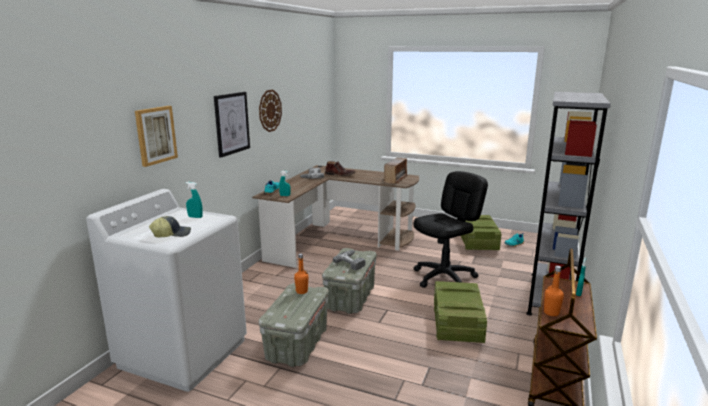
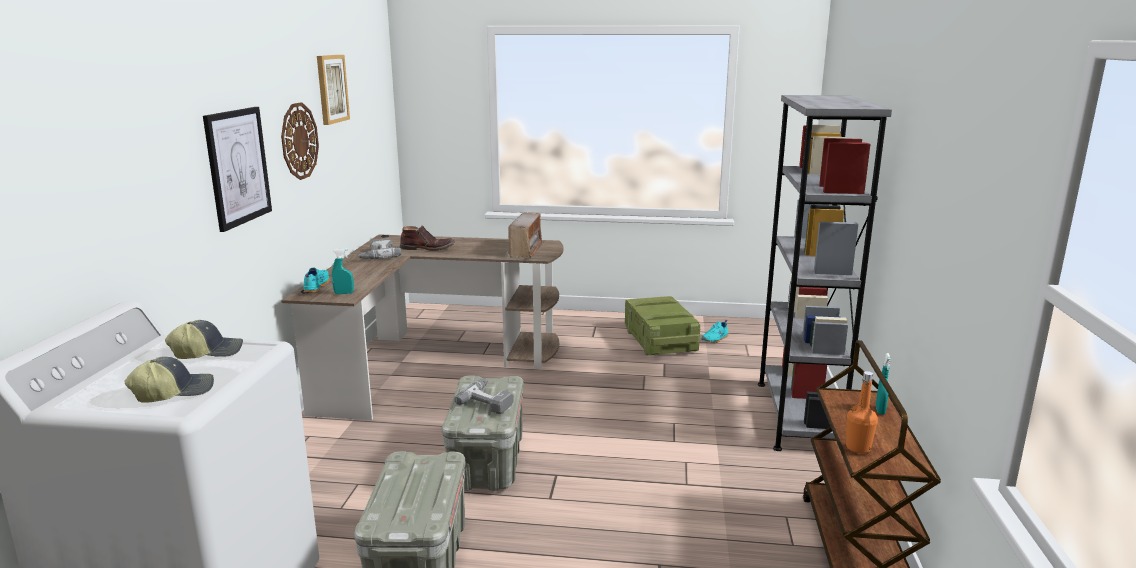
camera: 15 degrees left, 0 degrees up
picture [135,106,178,167] -> picture moved to [317,55,350,125]
turquoise spray bottle [186,182,203,218] -> cap [165,320,243,359]
orange bottle [294,253,309,294] -> none
black office chair [414,171,488,288] -> none
crate [434,281,487,343] -> none

